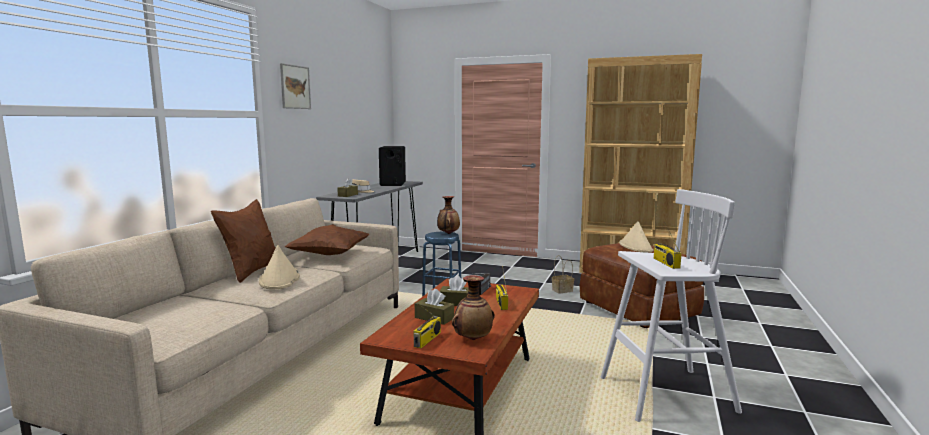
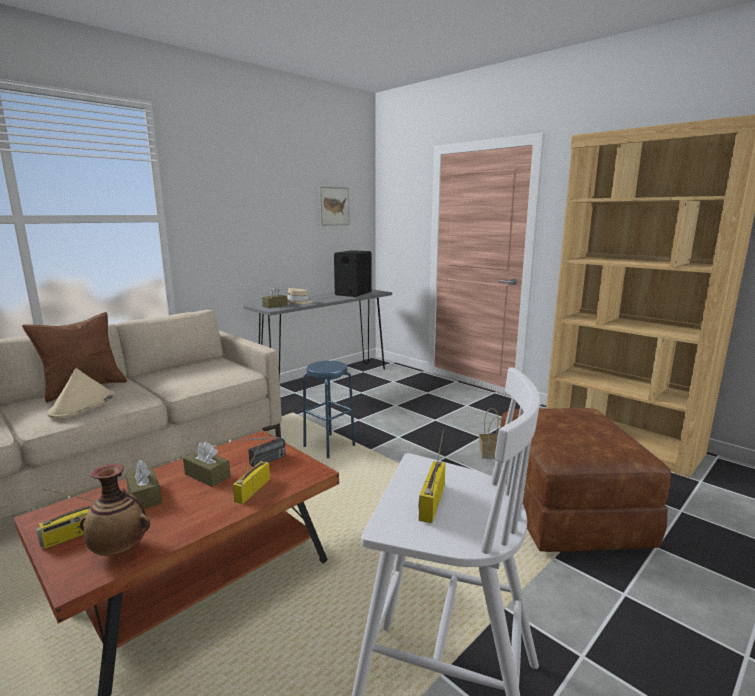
camera: 25 degrees right, 5 degrees up
picture [280,63,311,109] -> picture moved to [319,186,349,226]
brown pillow [284,224,370,255] -> none
vase [437,196,460,234] -> none
beige hat [619,221,653,253] -> none

